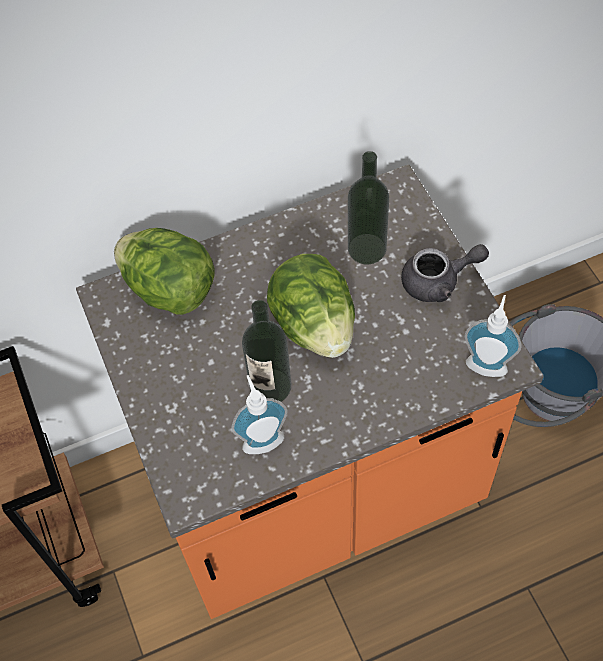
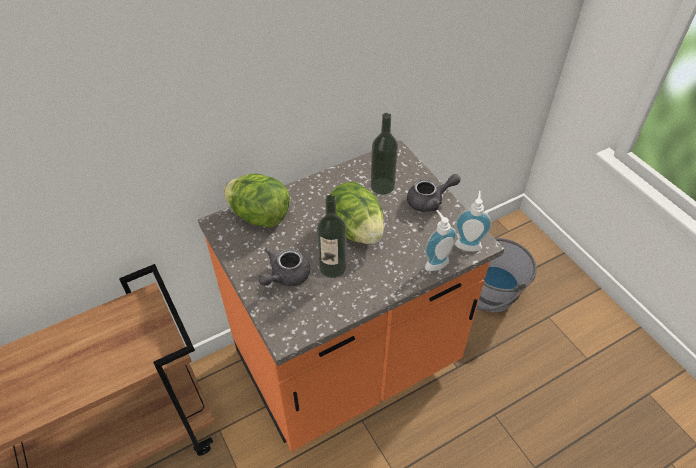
camera: 10 degrees left, 10 degrees down
soap dispenser [231,375,288,454] -> soap dispenser moved to [425,210,457,271]
none -> grey teapot [258,248,310,287]

